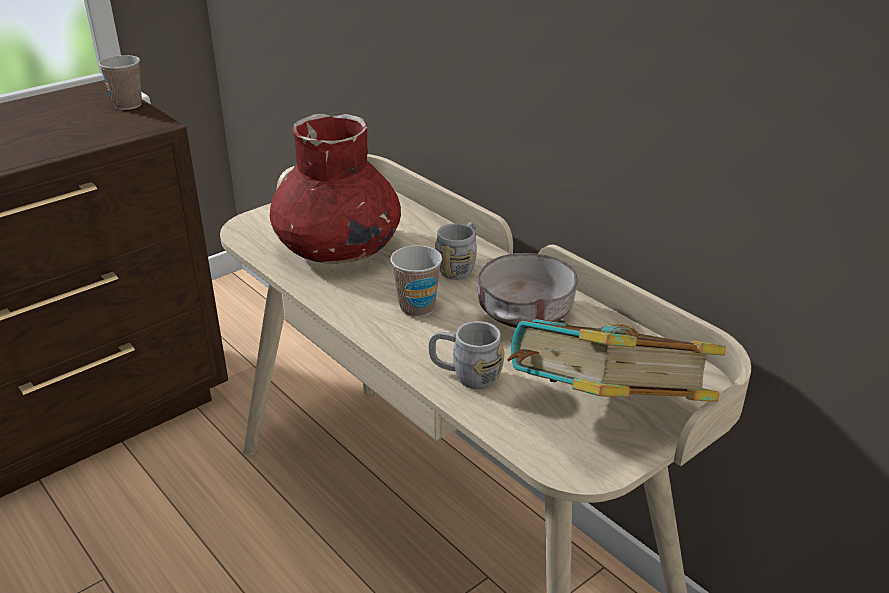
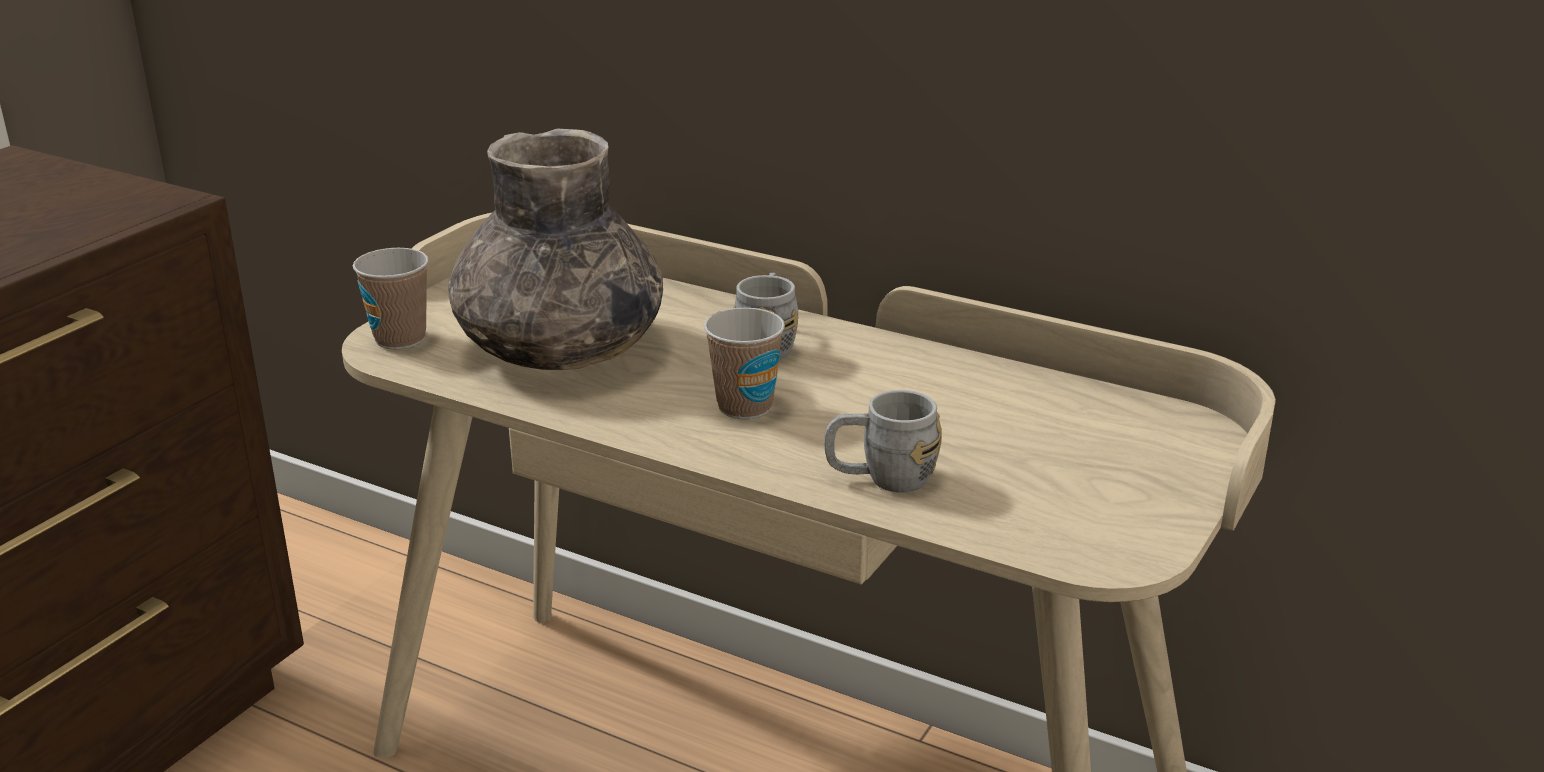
camera: 20 degrees left, 5 degrees down
cup [99,55,142,110] -> cup moved to [353,248,429,350]
red vase [270,114,401,264] -> grey vase [449,129,663,370]
grey bowl [477,253,578,328] -> none
book [507,319,726,402] -> none

